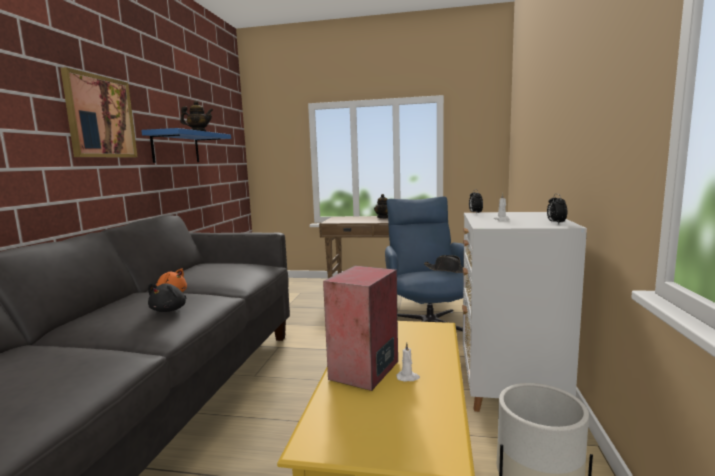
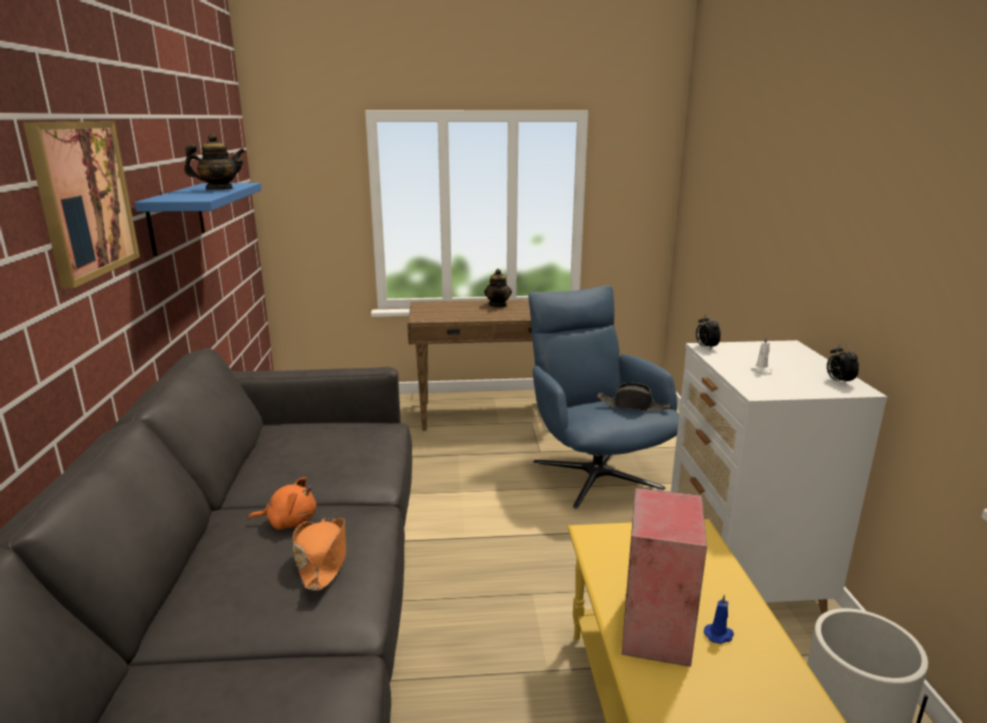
camera: 15 degrees left, 10 degrees up
black plush toy [148,283,186,312] -> orange hat [293,518,346,591]
white candle [396,342,420,382] -> blue candle [704,594,734,644]

